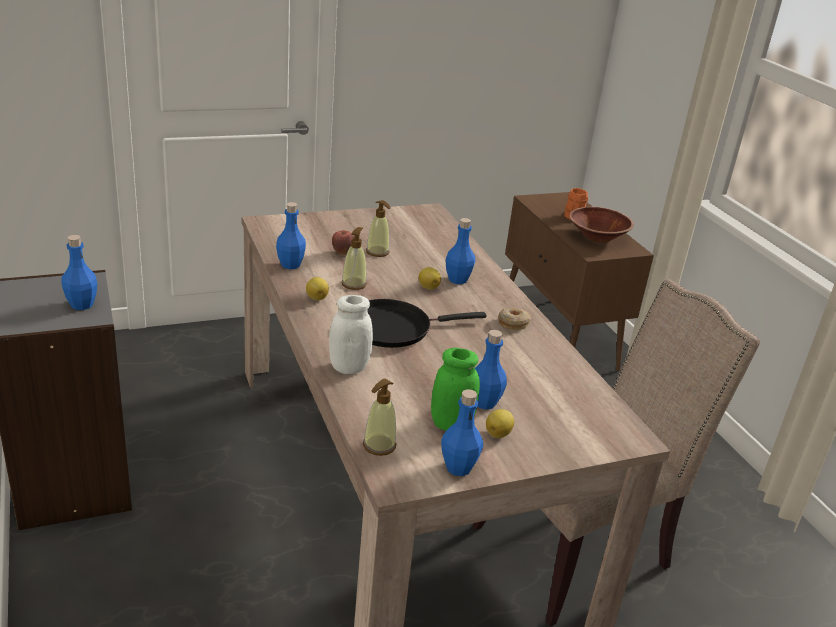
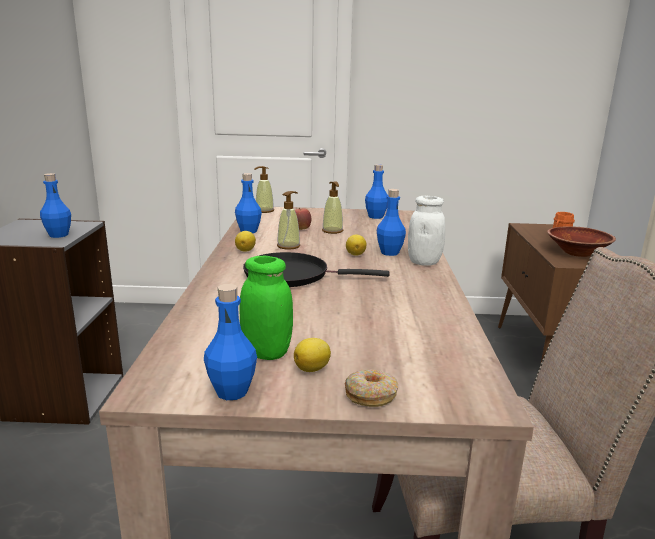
camera: 25 degrees right, 10 degrees down
white jar [329,295,373,374] -> white jar moved to [408,196,445,266]
soap dispenser [363,379,396,456] -> soap dispenser moved to [254,166,274,213]
blue bottle [475,330,507,410] -> blue bottle moved to [365,164,388,219]
donut [499,308,531,330] -> donut moved to [345,370,398,407]

